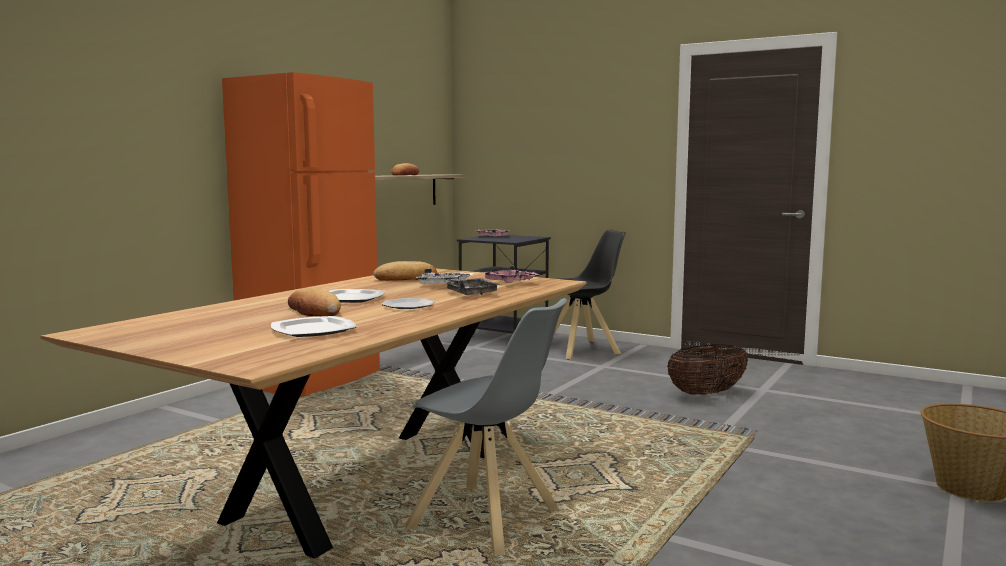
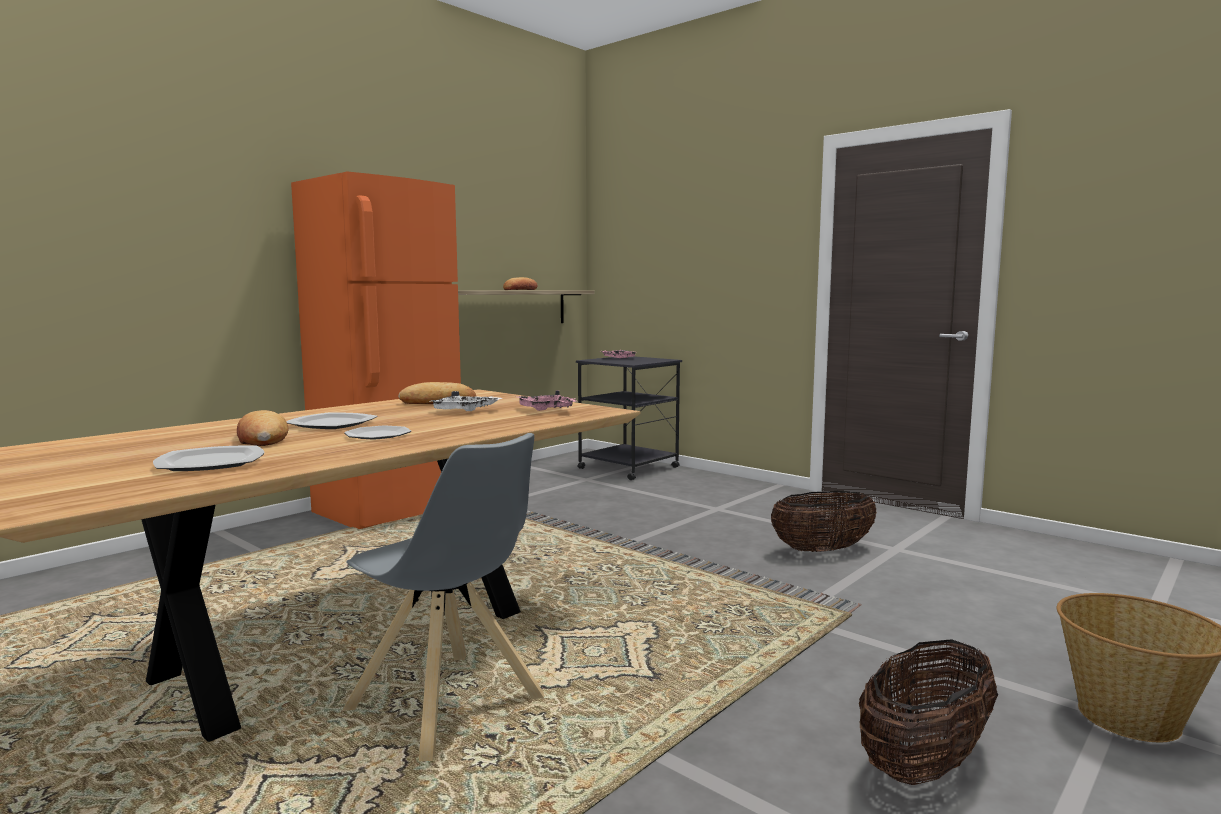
camera: 10 degrees right, 0 degrees up
grey tray [444,278,501,295] -> none
black chair [553,229,626,360] -> none
none -> basket [859,639,998,785]

